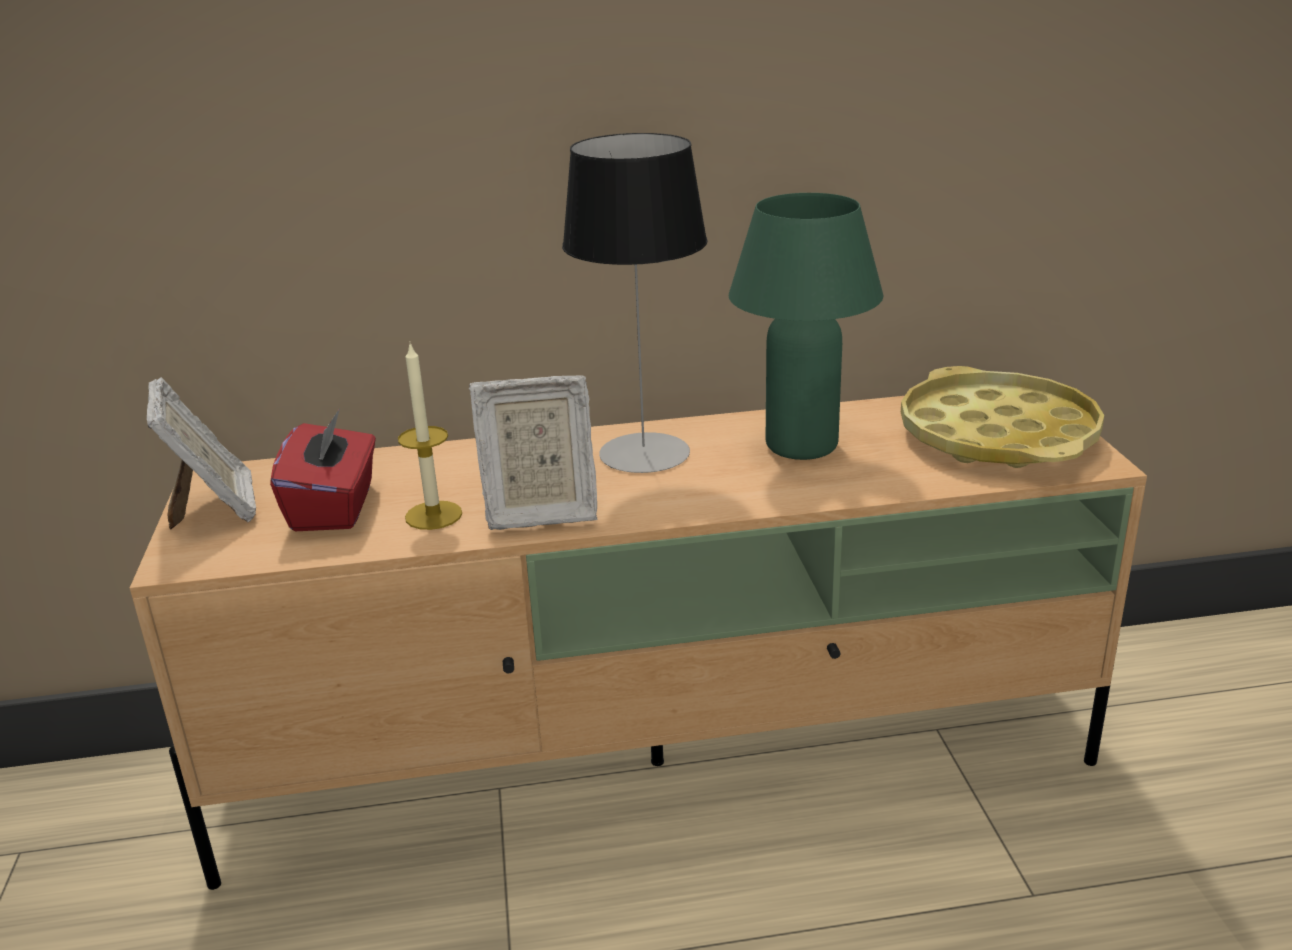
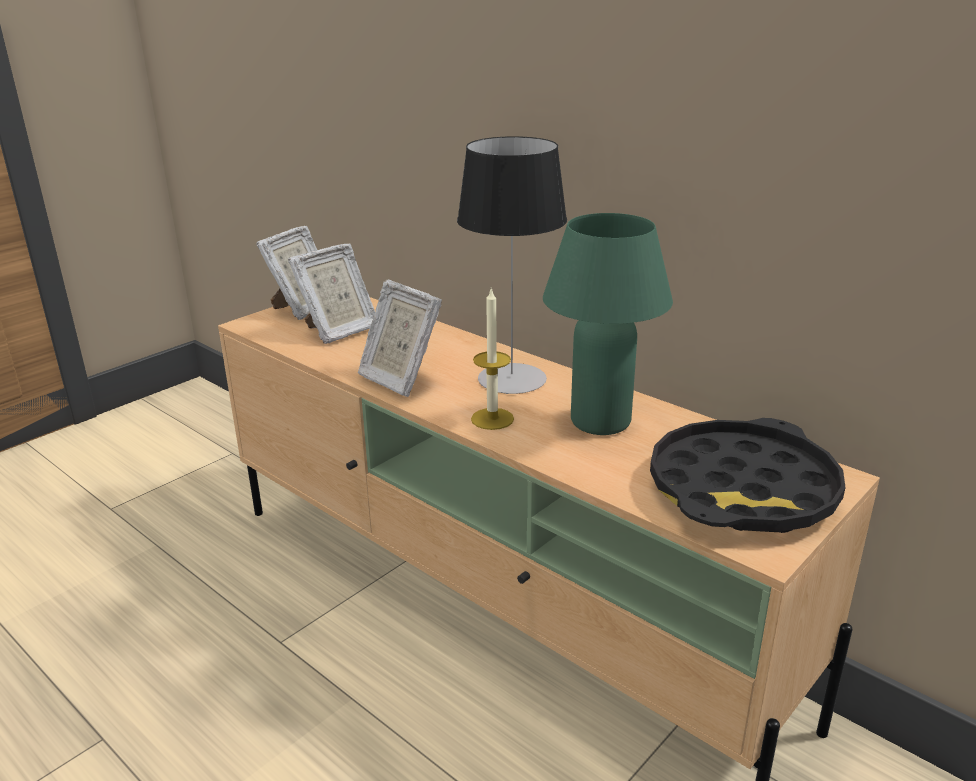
camera: 50 degrees right, 0 degrees up
red tissue box [270,408,376,531] -> picture frame [288,243,375,344]
candle [398,344,462,530] -> candle moved to [471,289,514,430]
yellow tray [901,366,1104,468] -> black tray [650,418,846,533]

